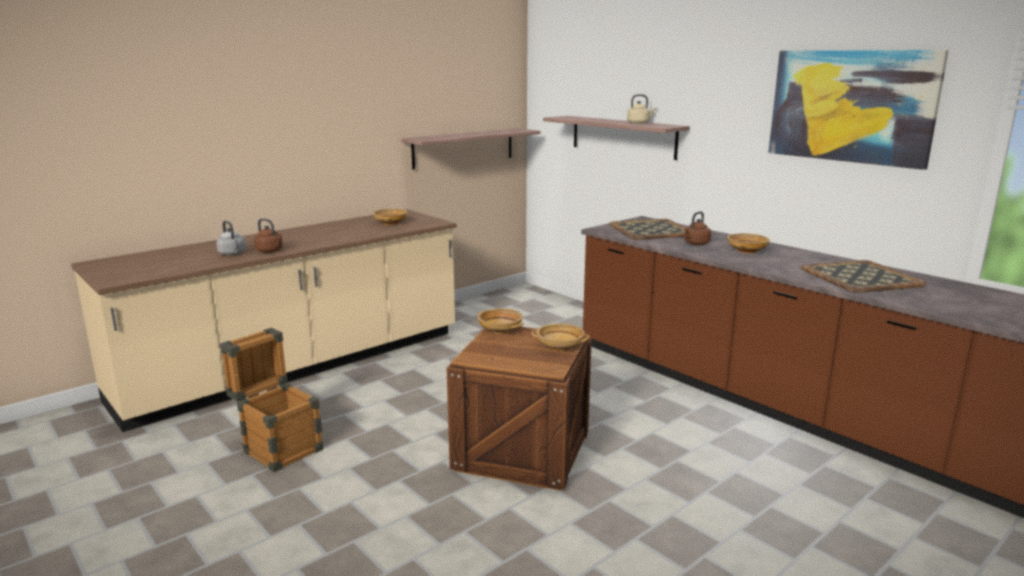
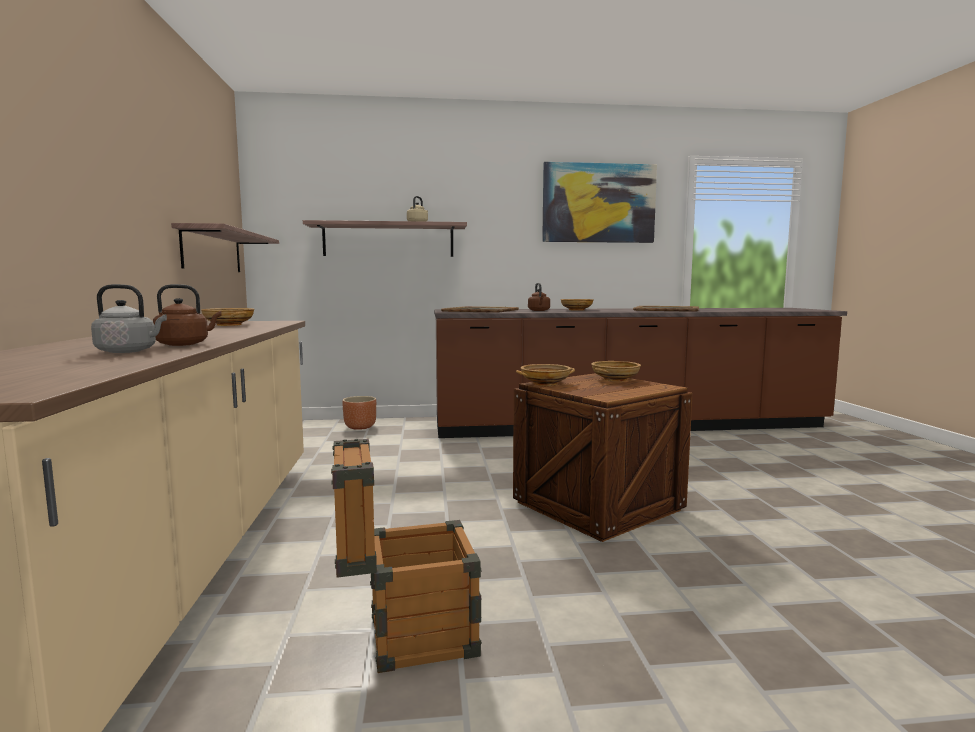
camera: 55 degrees left, 10 degrees down
none -> brown planter [342,396,376,430]

